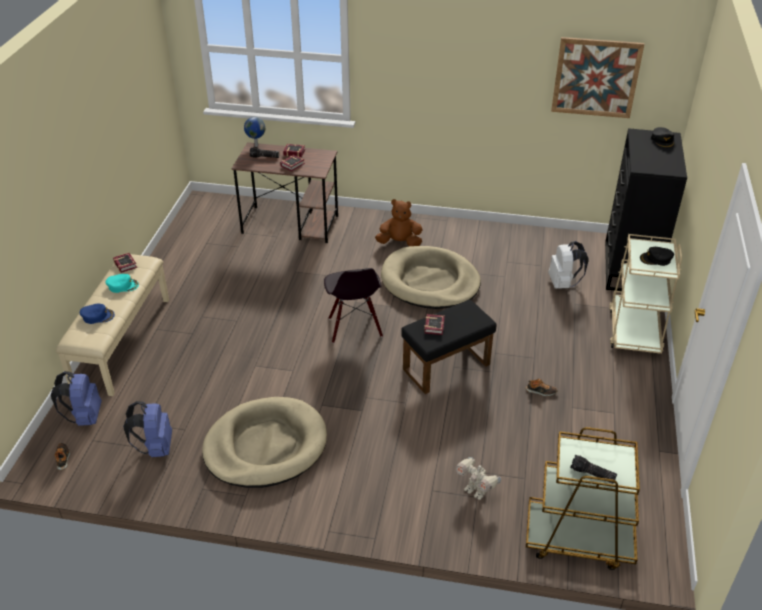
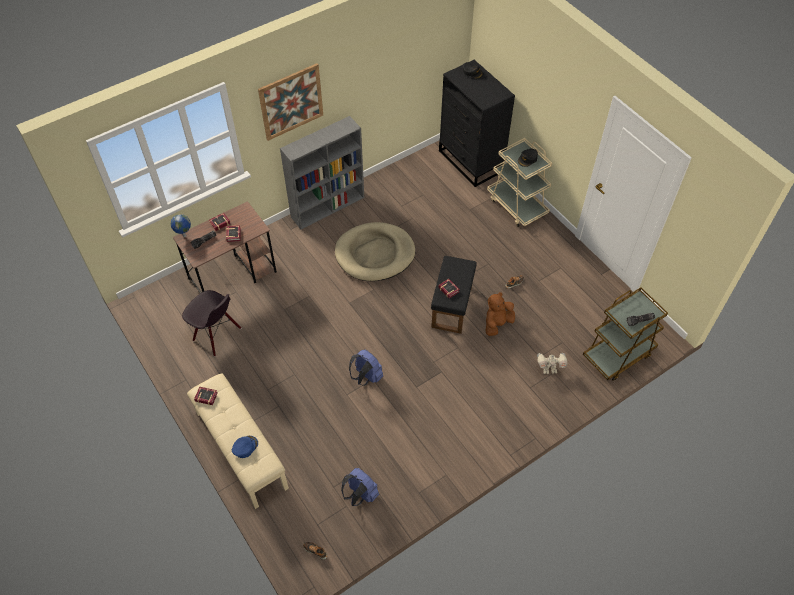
camera: 45 degrees left, 15 degrees up
blue backpack [51,371,102,426] -> blue backpack moved to [349,349,383,386]
turquoise cap [105,274,139,293] -> none
beige dog bed [202,397,327,488] -> none
black chair [324,268,383,343] -> black chair moved to [182,290,241,356]
brown plush toy [375,199,423,246] -> brown plush toy moved to [486,292,515,336]
white backpack [548,241,589,289] -> none
picture [551,37,644,118] -> picture moved to [258,63,323,141]
none -> grey bookcase [280,116,364,229]

